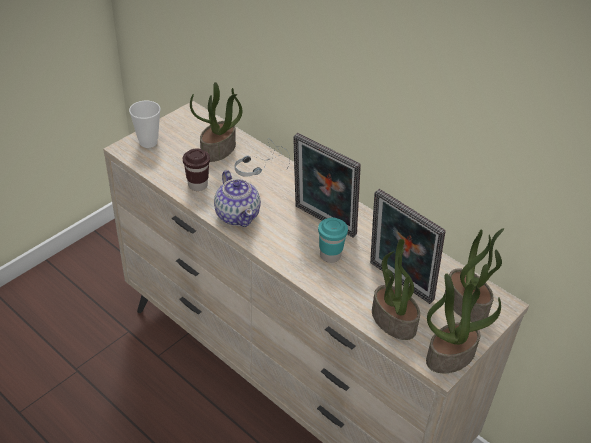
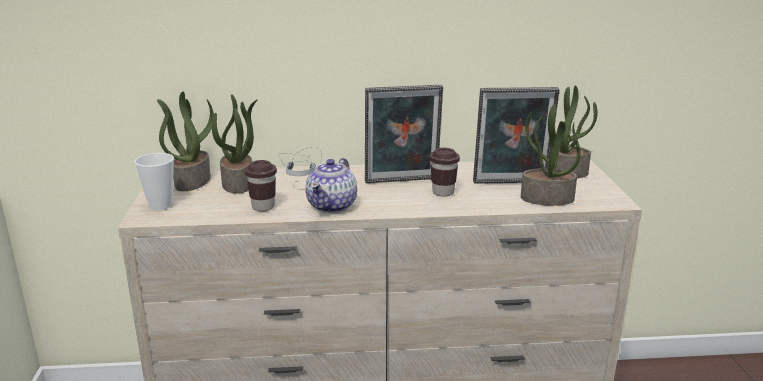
camera: 45 degrees left, 20 degrees down
teapot [214,170,261,227] -> teapot turned 90 degrees clockwise [306,158,357,213]
turquoise cup [318,218,348,263] -> brown cup [429,148,460,196]
potted plant [426,273,501,373] -> potted plant moved to [157,91,214,191]

